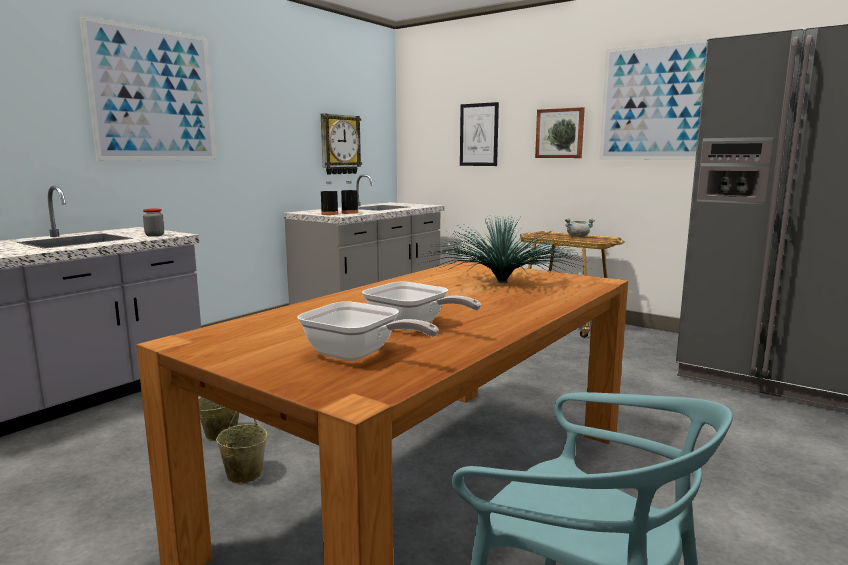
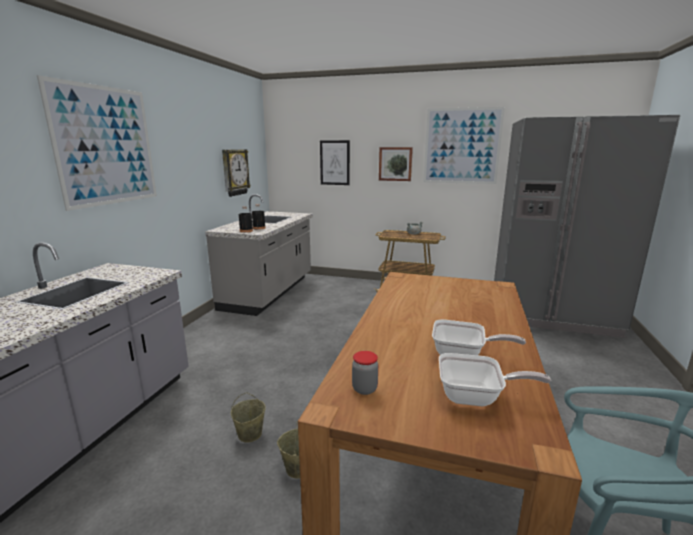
camera: 20 degrees left, 5 degrees up
jar [143,208,164,237] -> jar moved to [352,351,378,395]
potted plant [425,215,589,283] -> none

